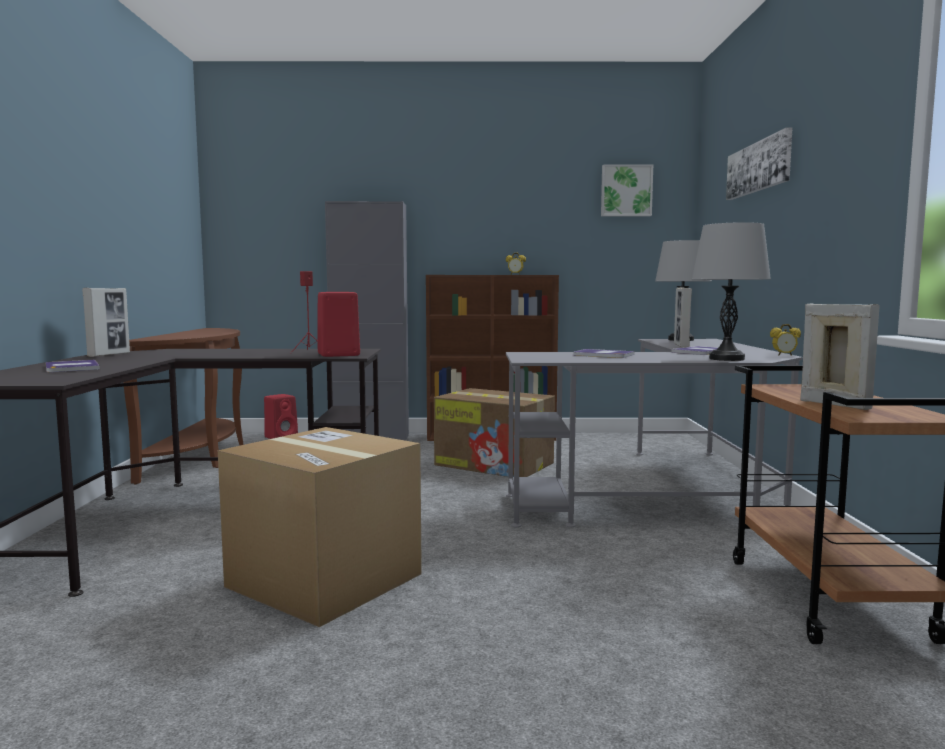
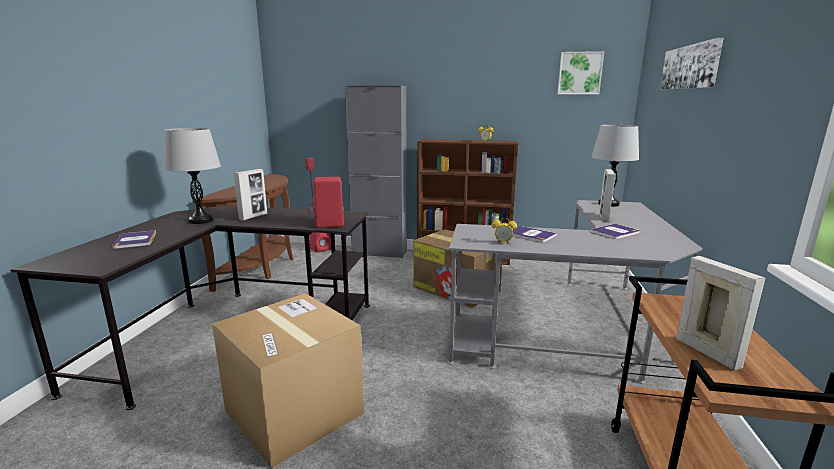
camera: 10 degrees right, 10 degrees up
picture frame [82,288,130,357] -> picture frame moved to [233,169,267,221]
grey table lamp [692,222,771,361] -> grey table lamp moved to [164,128,221,224]
alarm clock [770,324,801,356] -> alarm clock moved to [492,218,517,244]

